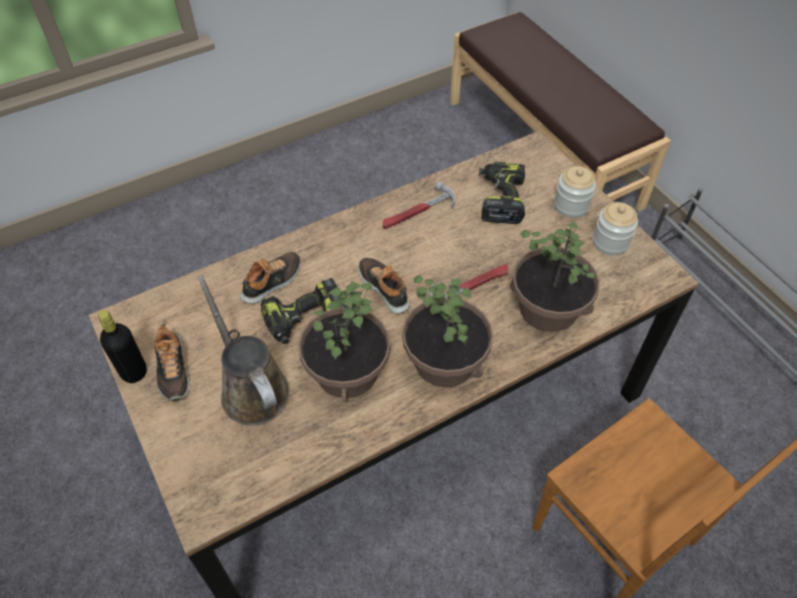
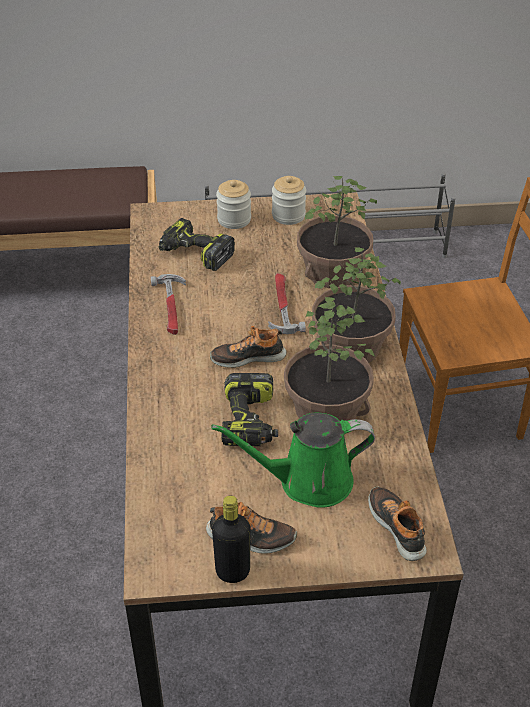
camera: 65 degrees left, 10 degrees down
brown watering can [197,274,290,425] -> green watering can [211,413,375,508]
shoe [240,251,300,304] -> shoe moved to [368,487,427,561]

